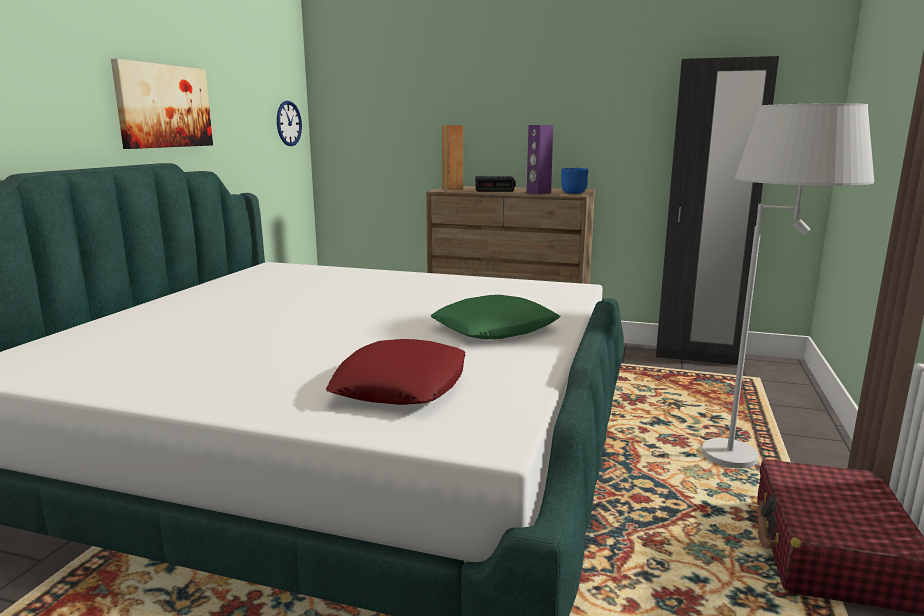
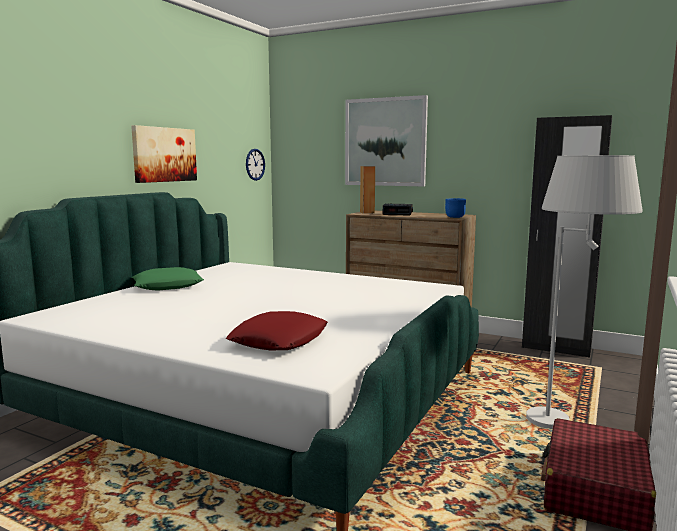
camera: 10 degrees right, 5 degrees down
green pillow [430,295,561,339] -> green pillow moved to [132,267,204,290]
purple speaker [527,125,553,194] -> none
none -> picture [345,95,428,187]

